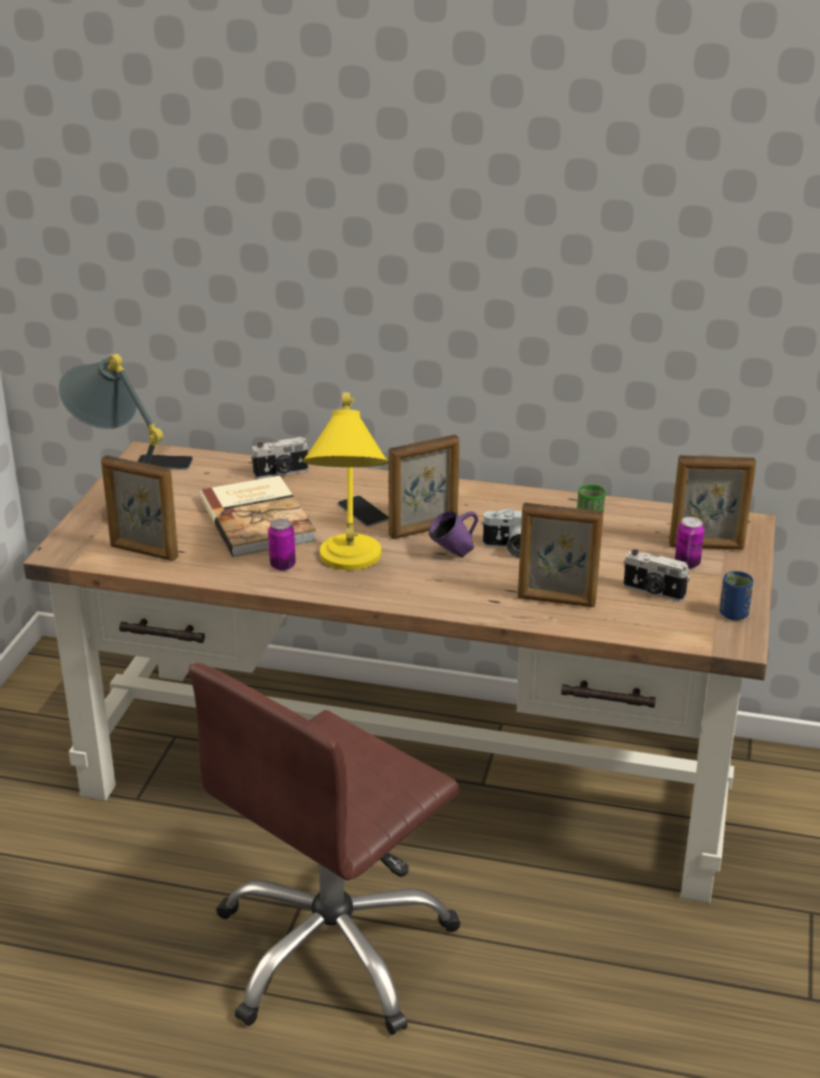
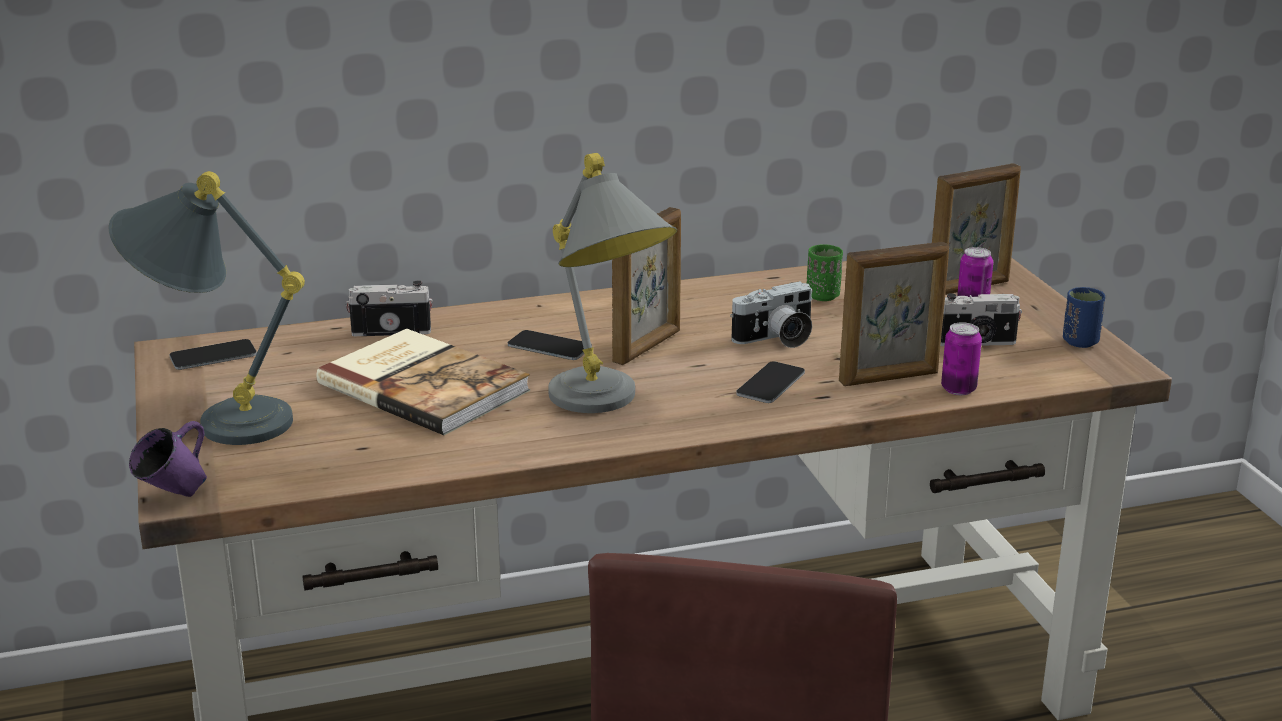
camera: 30 degrees left, 5 degrees down
picture frame [101,455,178,561] -> none
camera [251,437,309,479] -> camera turned 135 degrees counterclockwise [346,280,433,336]
can [268,519,296,571] -> can moved to [941,322,982,395]
yellow table lamp [302,393,389,570] -> grey table lamp [548,153,677,413]
purple mug [429,511,478,557] -> purple mug moved to [129,421,207,497]
none -> phone [736,361,805,403]

